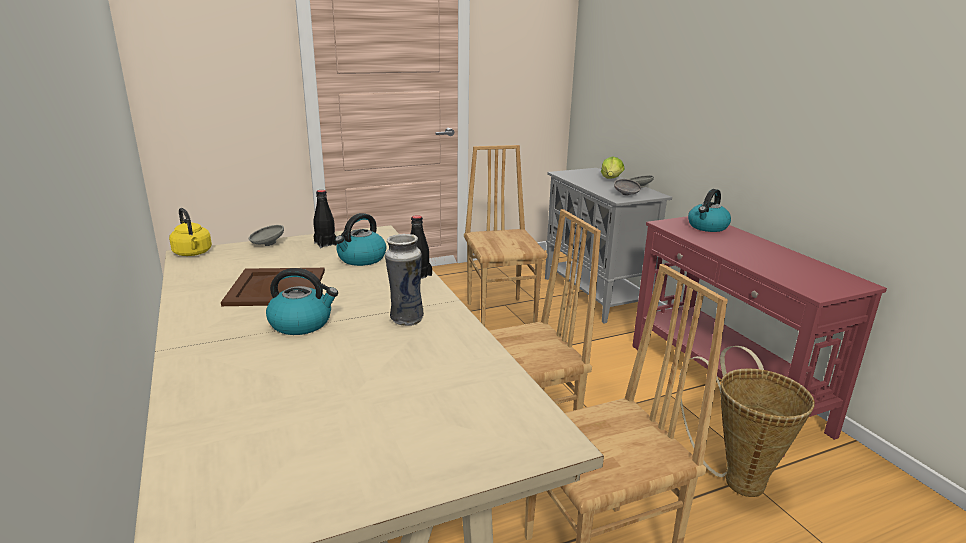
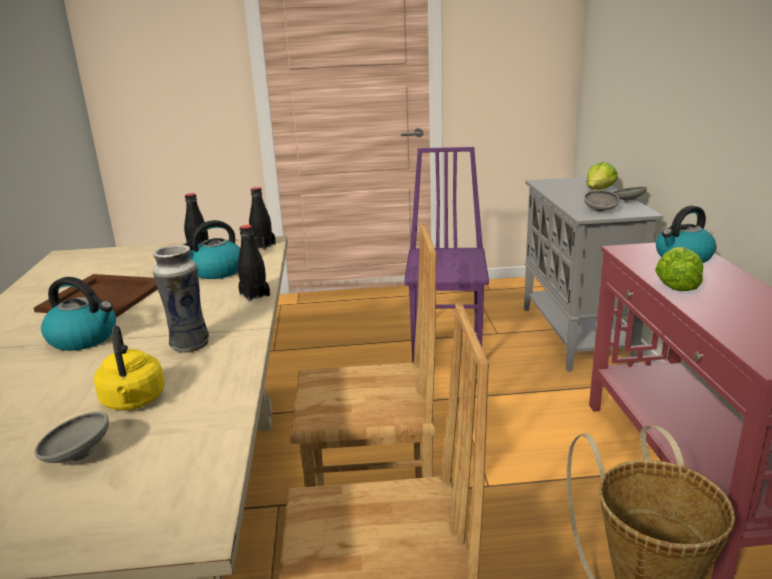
camera: 20 degrees right, 0 degrees up
yellow kettle [169,208,212,256] -> yellow kettle moved to [94,326,165,411]
grey bowl [249,225,284,246] -> grey bowl moved to [34,412,109,463]
brown chair [464,145,548,326] -> purple chair [404,147,489,363]
none -> black bottle [249,187,276,250]
none -> lettuce [655,247,703,291]

